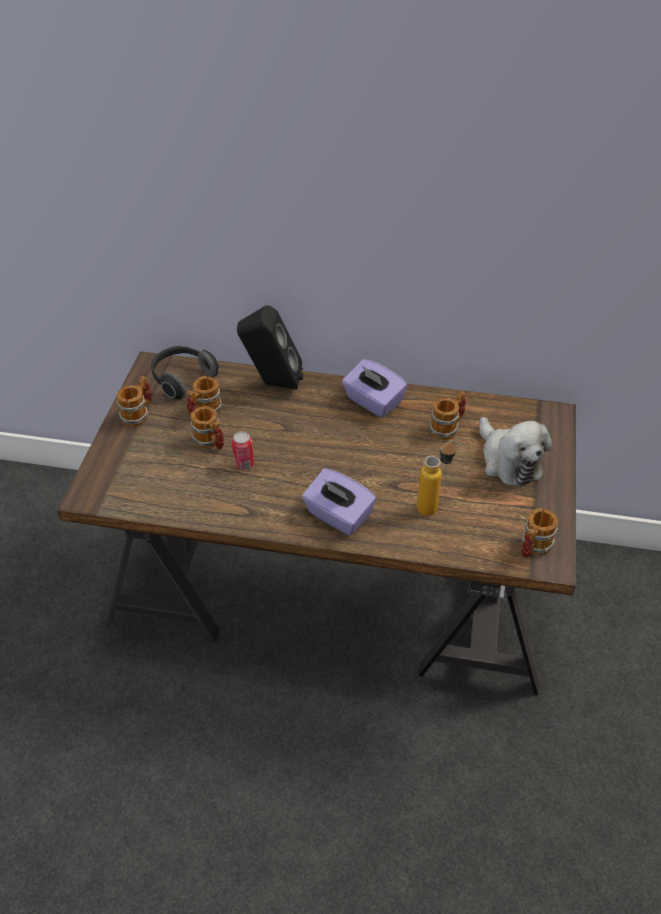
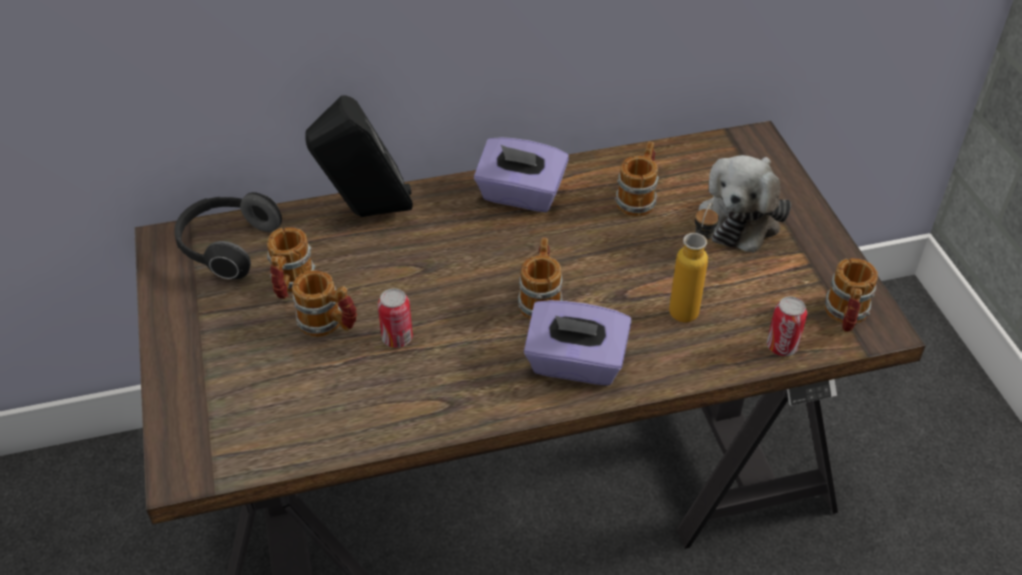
camera: 25 degrees left, 0 degrees up
mug [116,376,151,427] -> mug moved to [518,237,563,319]
plush toy [479,417,552,487] -> plush toy turned 75 degrees clockwise [698,155,791,253]
none -> can [767,296,807,356]

